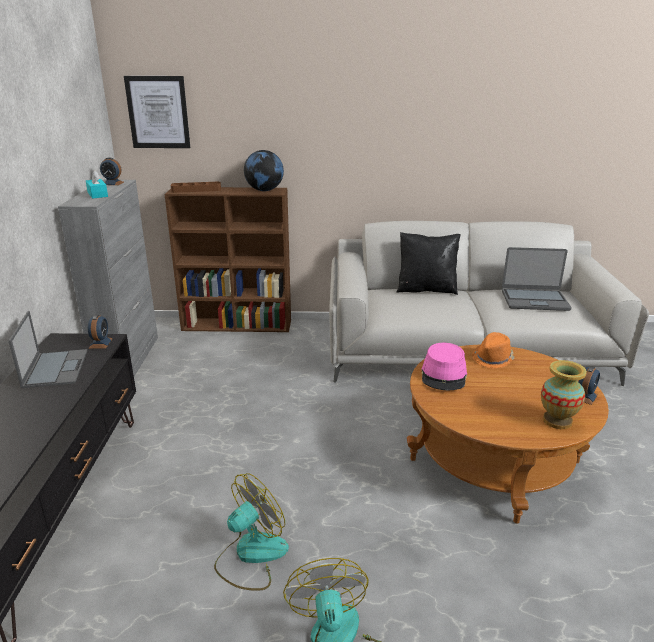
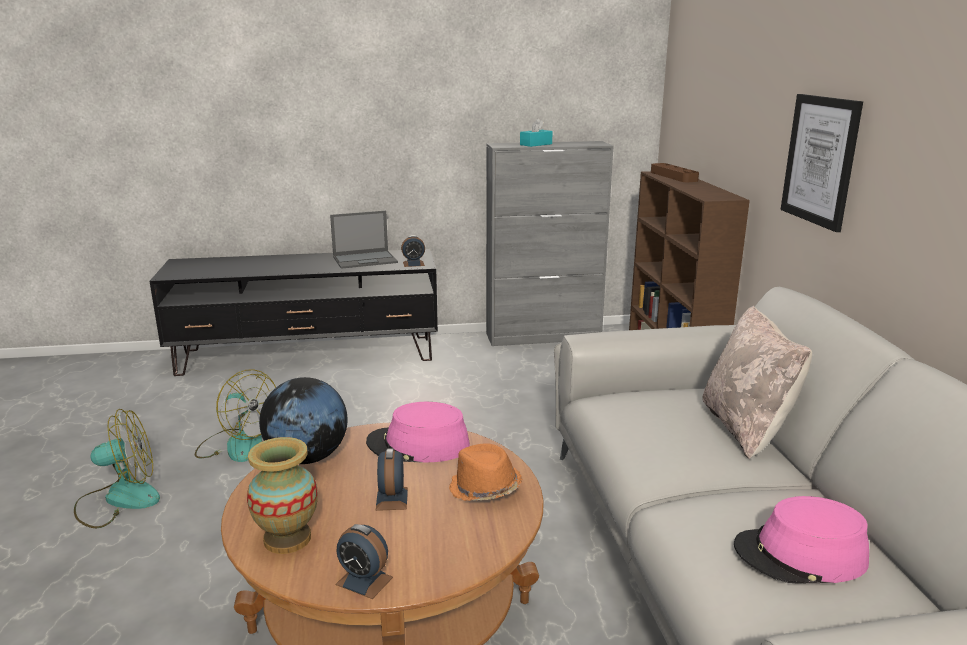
camera: 80 degrees right, 5 degrees down
alarm clock [100,157,124,185] -> alarm clock moved to [376,448,408,511]
picture [124,76,190,148] -> picture moved to [781,94,863,232]
globe [244,150,284,191] -> globe moved to [259,377,348,464]
black pillow [397,232,461,295] -> beige pillow [702,306,812,460]
laptop [502,247,572,311] -> pink hat [734,496,869,584]

